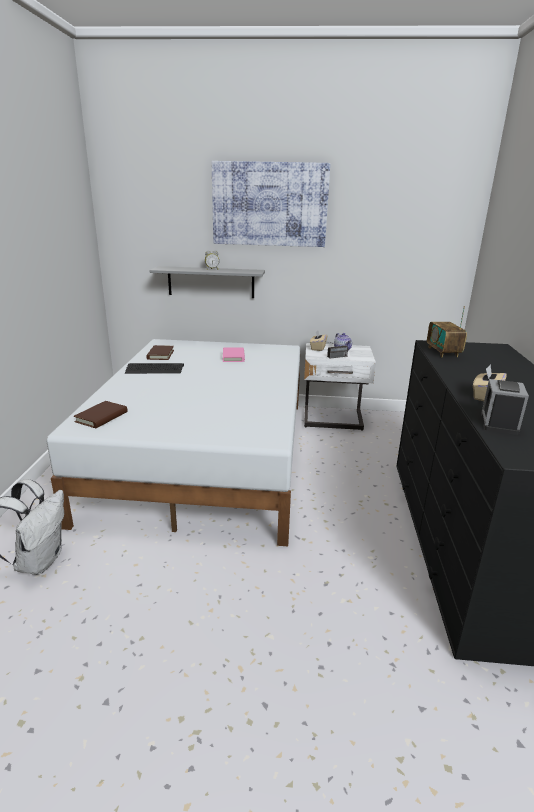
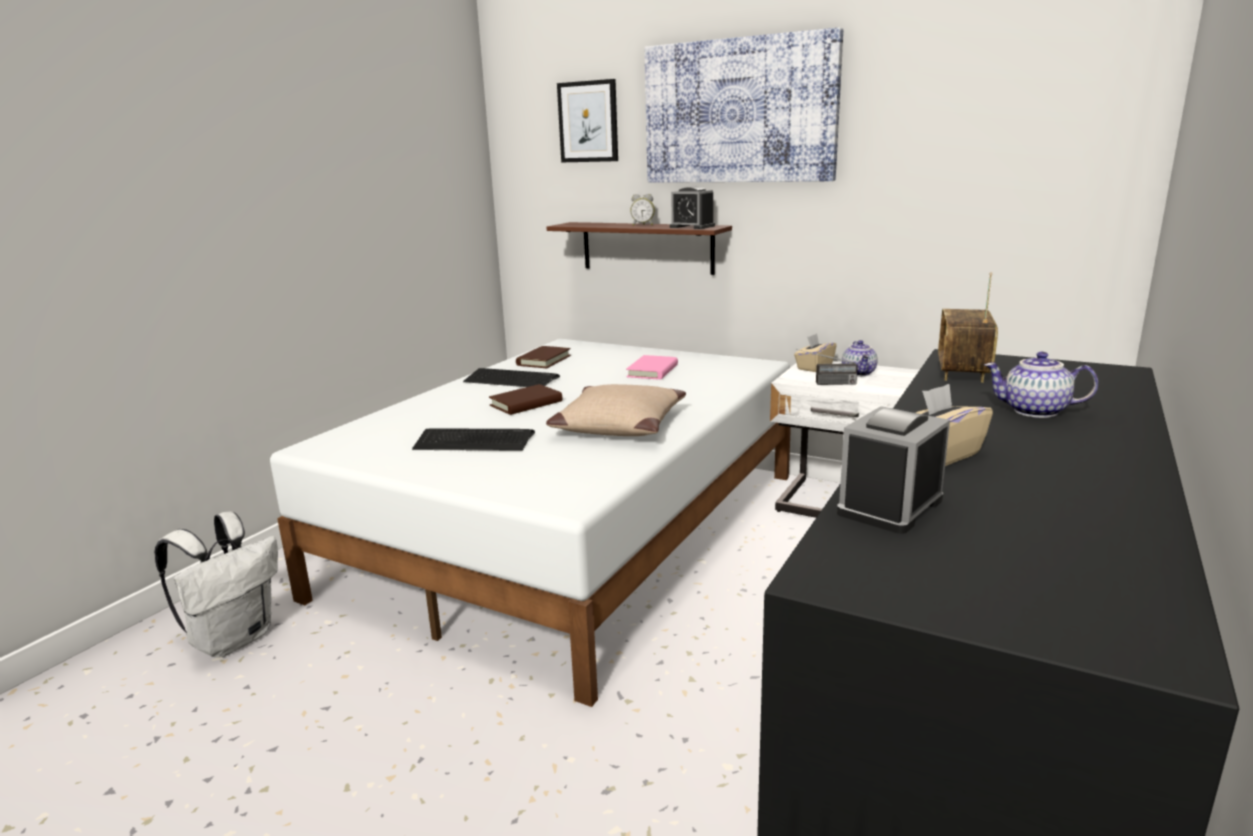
camera: 25 degrees right, 5 degrees down
brown book [74,401,128,428] -> brown book moved to [489,384,562,415]
grey shelf [149,266,265,298] -> brown shelf [547,222,732,275]
none -> keyboard [412,428,535,451]
none -> beige pillow [546,384,686,436]
none -> picture [557,79,618,162]
none -> alarm clock [670,187,715,229]
none -> teapot [984,352,1098,418]

